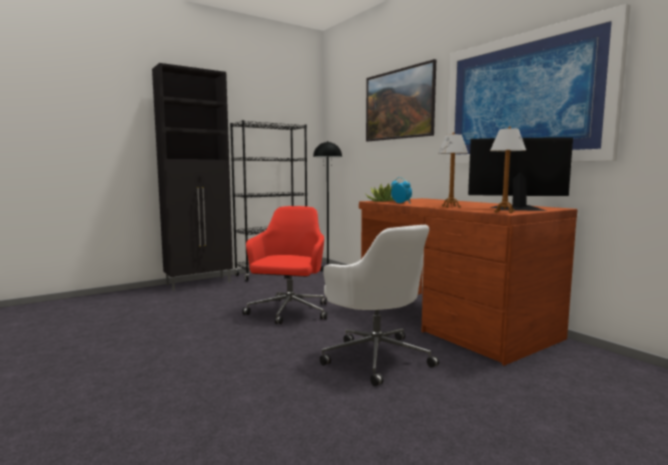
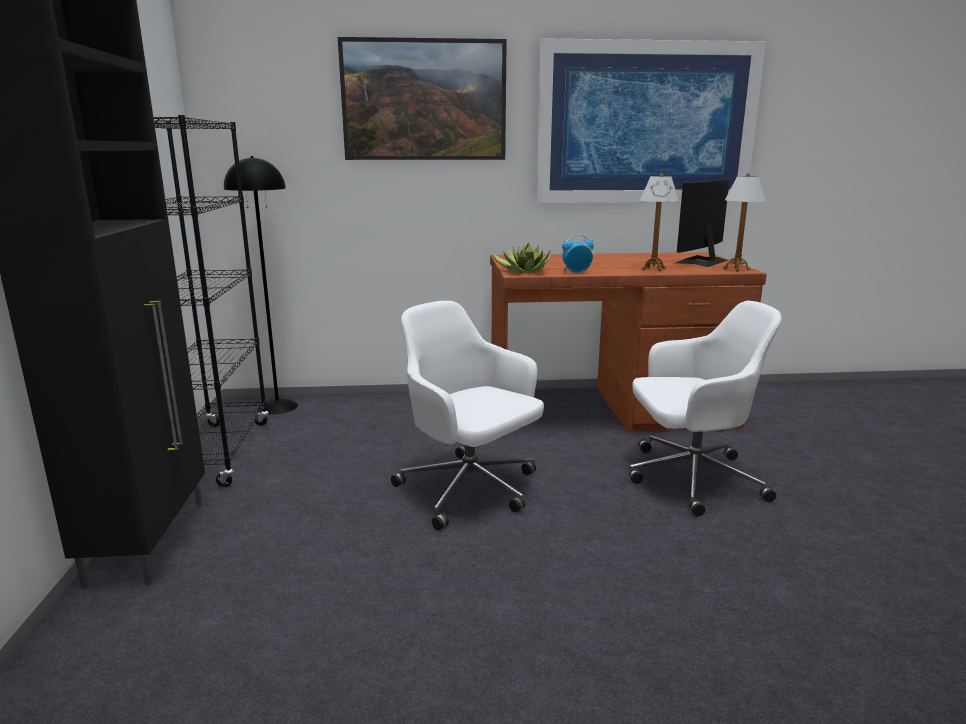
camera: 60 degrees left, 10 degrees up
red office chair [242,206,327,324] -> white office chair [391,301,544,530]

